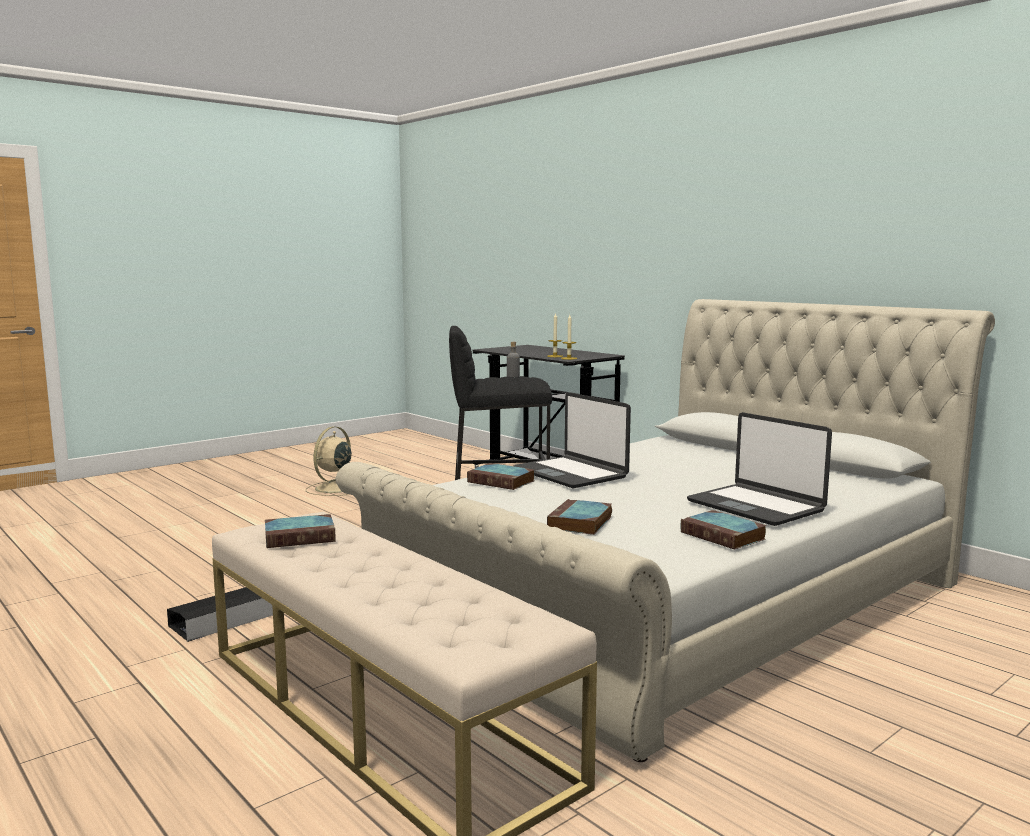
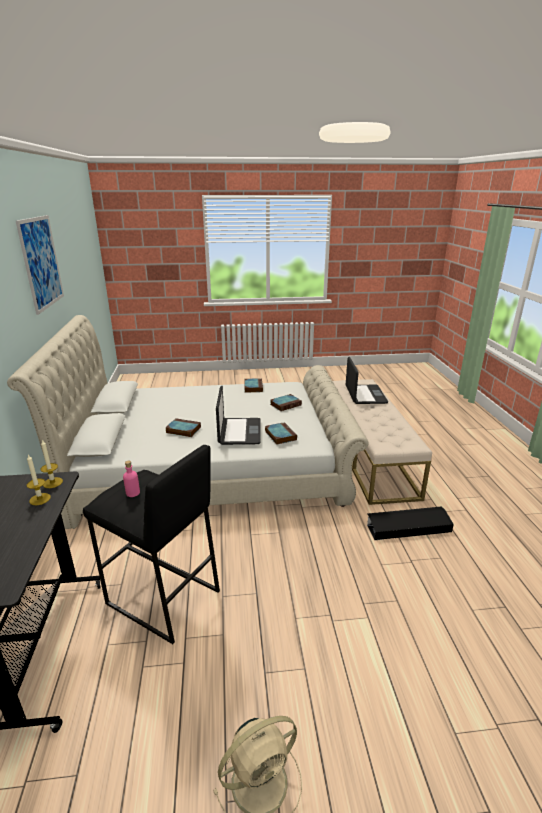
camera: 145 degrees left, 15 degrees up
book [265,514,336,548] -> book moved to [165,418,201,437]
grey bottle [507,342,520,377] -> pink bottle [123,461,140,497]
laptop [687,412,832,526] -> laptop moved to [345,357,388,404]
none -> picture [16,215,64,315]

